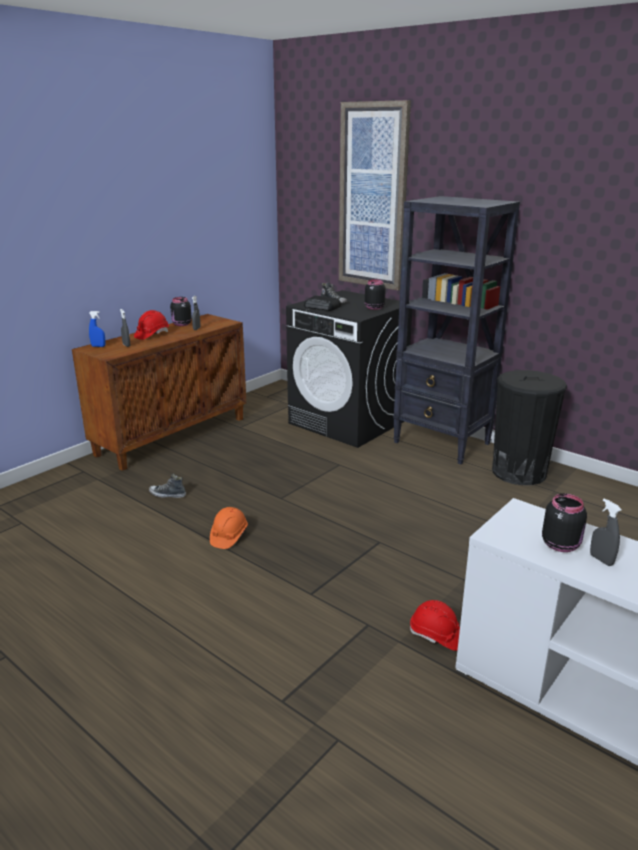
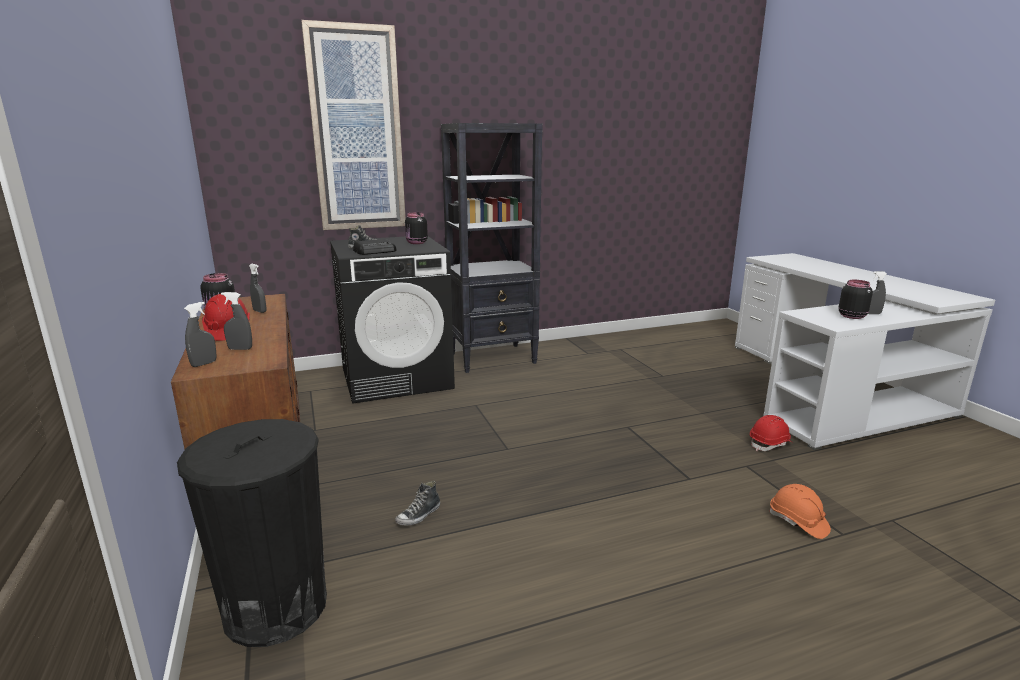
camera: 60 degrees left, 5 degrees down
blue spray bottle [89,311,105,347] -> grey spray bottle [184,302,217,367]
orange hard hat [210,507,248,549] -> orange hard hat moved to [770,484,831,539]
black trash can [492,370,567,485] -> black trash can moved to [177,419,327,647]

